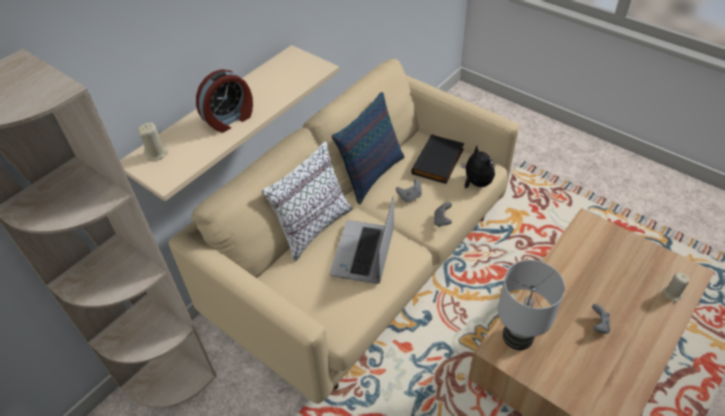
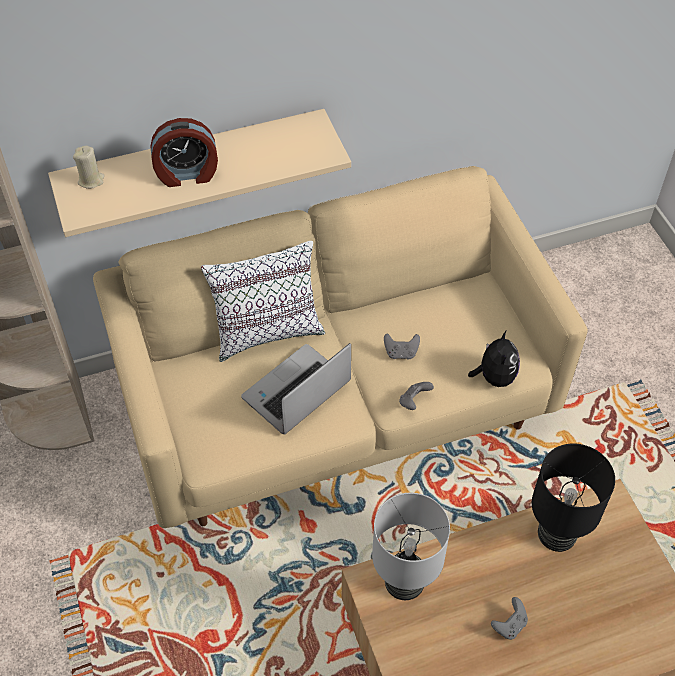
camera: 30 degrees right, 5 degrees up
blue pillow [332,92,404,205] -> none
black book [411,134,464,184] -> none
beige candle [663,272,689,303] -> none
none -> black table lamp [532,443,615,552]

